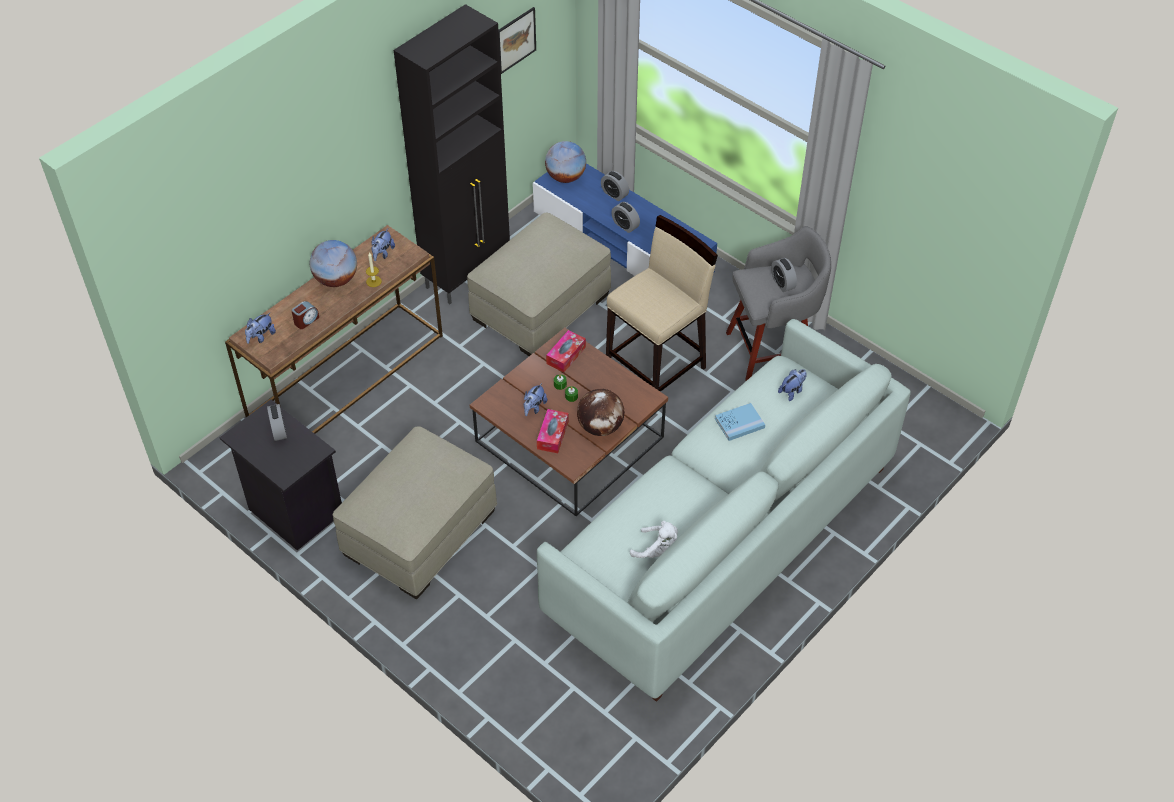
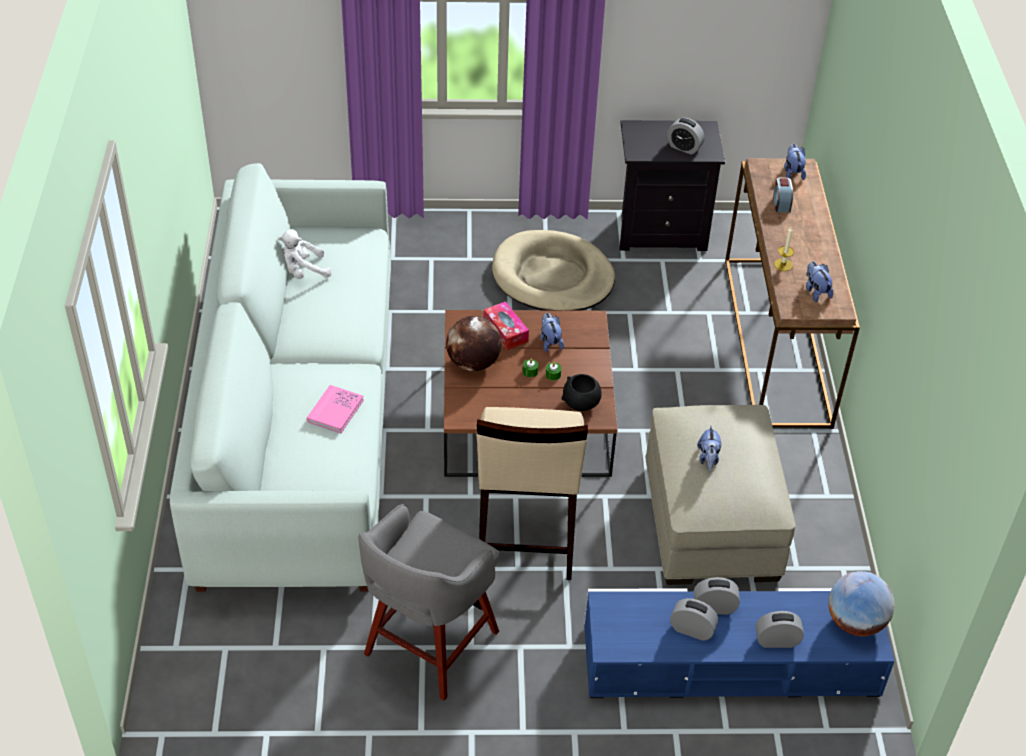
camera: 135 degrees right, 5 degrees down
globe [310,240,357,287] -> none
beige ottoman [332,426,497,599] -> beige dog bed [492,230,615,311]
black cabinet [394,4,510,304] -> none
picture [498,7,536,74] -> none
tissue box [546,330,586,372] -> black bowl [562,374,602,411]
blue book [715,403,765,441] -> pink book [307,385,364,433]
alarm clock [771,258,797,292] -> alarm clock moved to [670,598,718,641]
plush toy [778,369,807,401] -> plush toy moved to [697,425,721,471]

